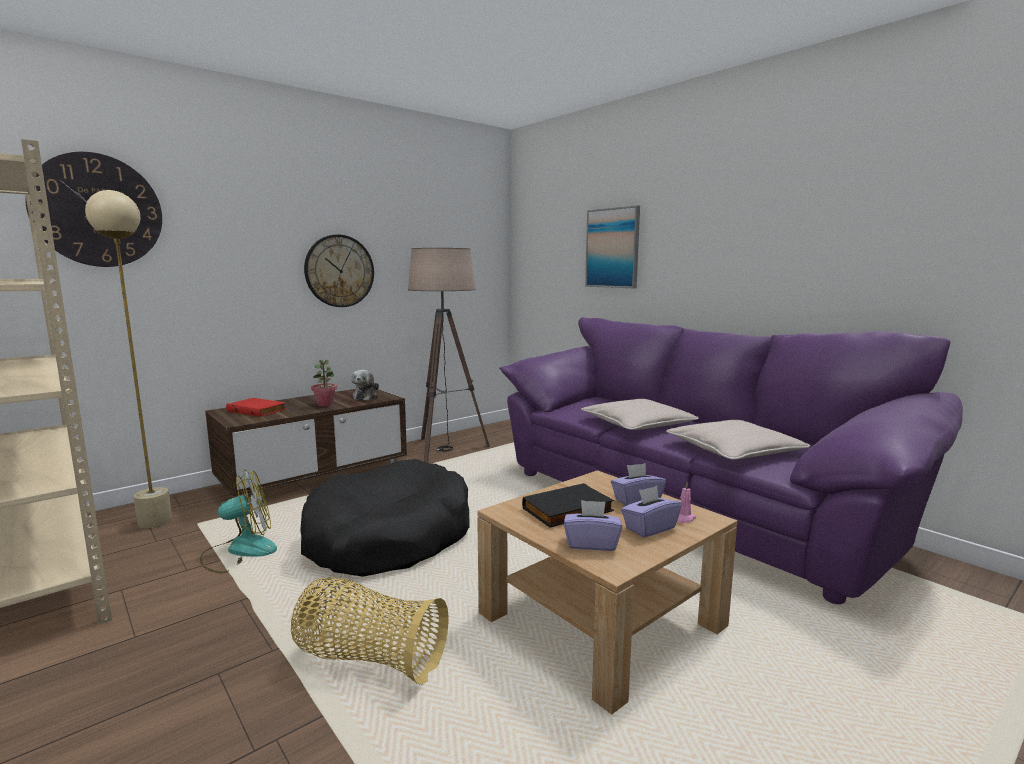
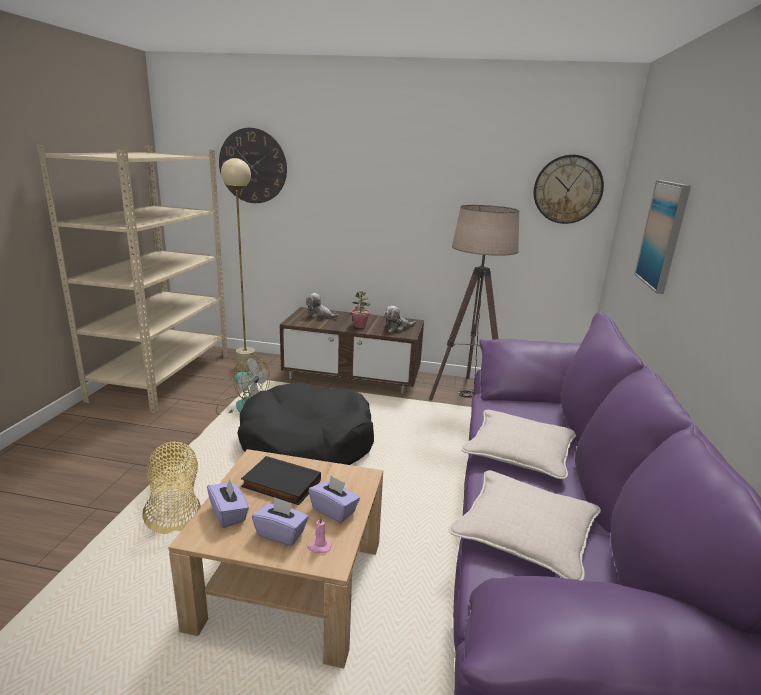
camera: 50 degrees right, 10 degrees up
red book [226,398,286,417] -> plush toy [306,293,339,319]
wall clock [304,234,374,307] -> wall clock moved to [534,155,604,224]

